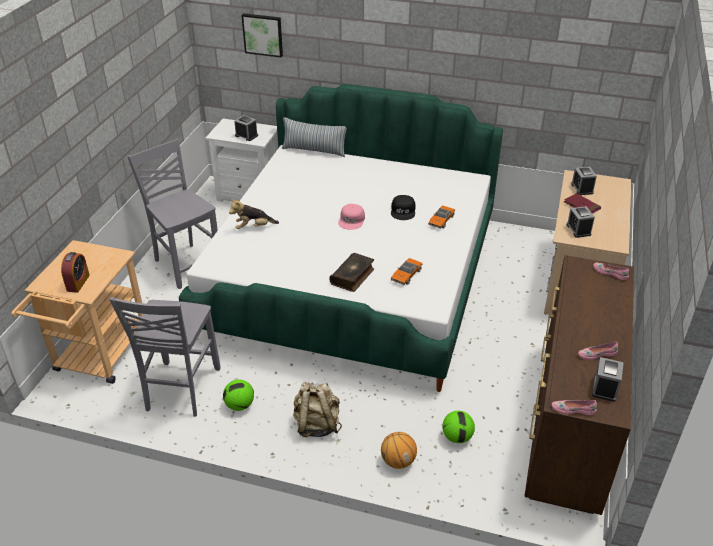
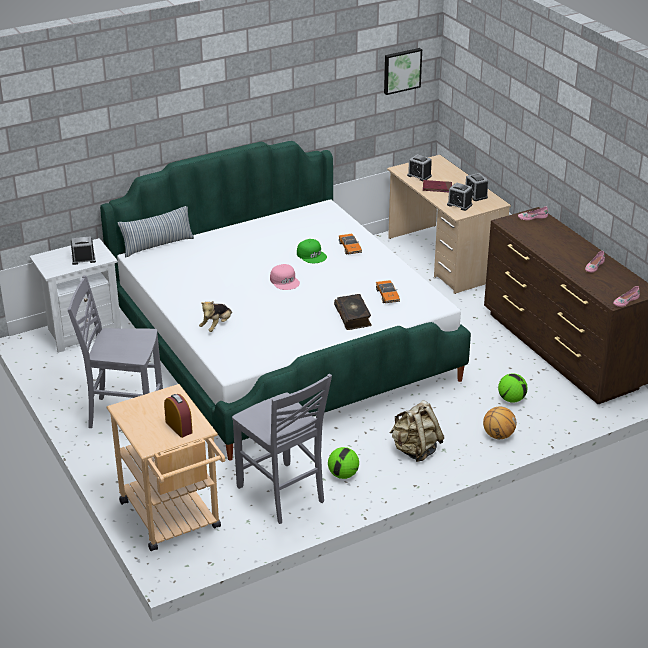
camera: 45 degrees left, 5 degrees down
picture [241,13,283,58] -> picture moved to [384,48,422,95]
black cap [391,195,416,220] -> green cap [297,239,327,263]
alarm clock [592,357,624,402] -> alarm clock moved to [466,173,489,201]

